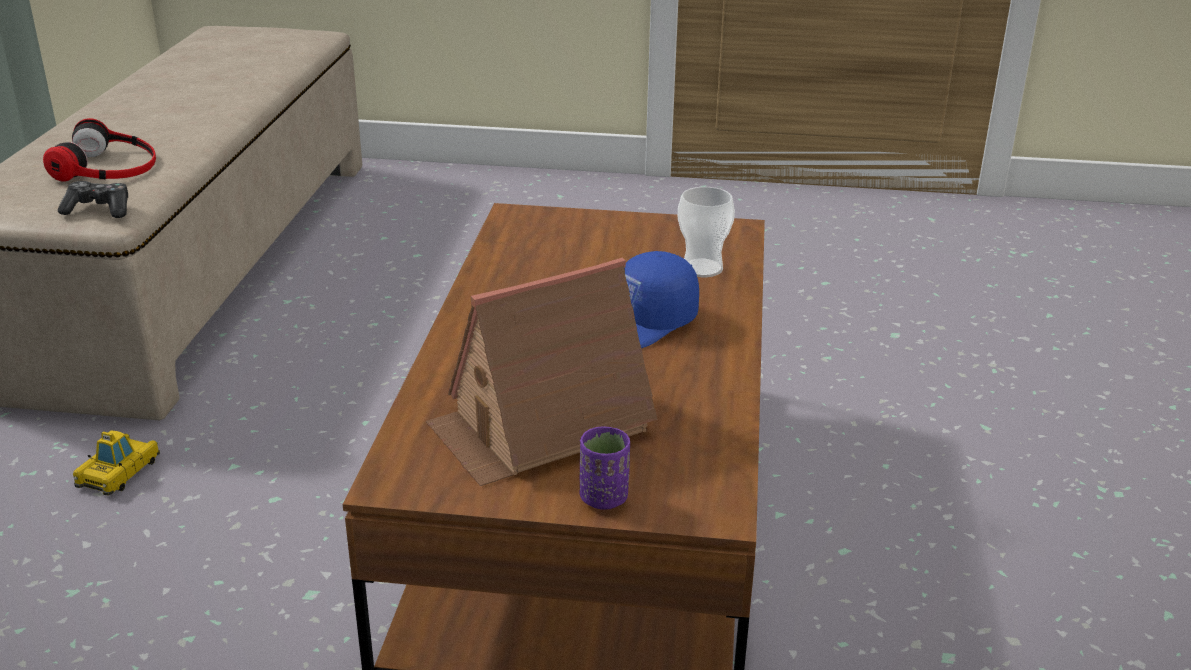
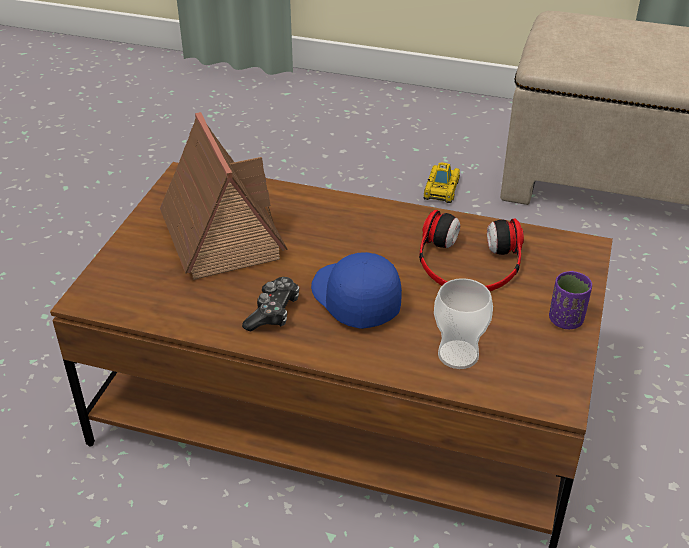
camera: 100 degrees right, 10 degrees up
headphones [43,118,156,182] -> headphones moved to [419,210,524,291]
game controller [58,181,128,218] -> game controller moved to [242,277,299,331]
toy car [73,431,160,495] -> toy car turned 105 degrees counterclockwise [424,163,460,203]
purple cup [580,426,630,510] -> purple cup moved to [549,271,592,329]

